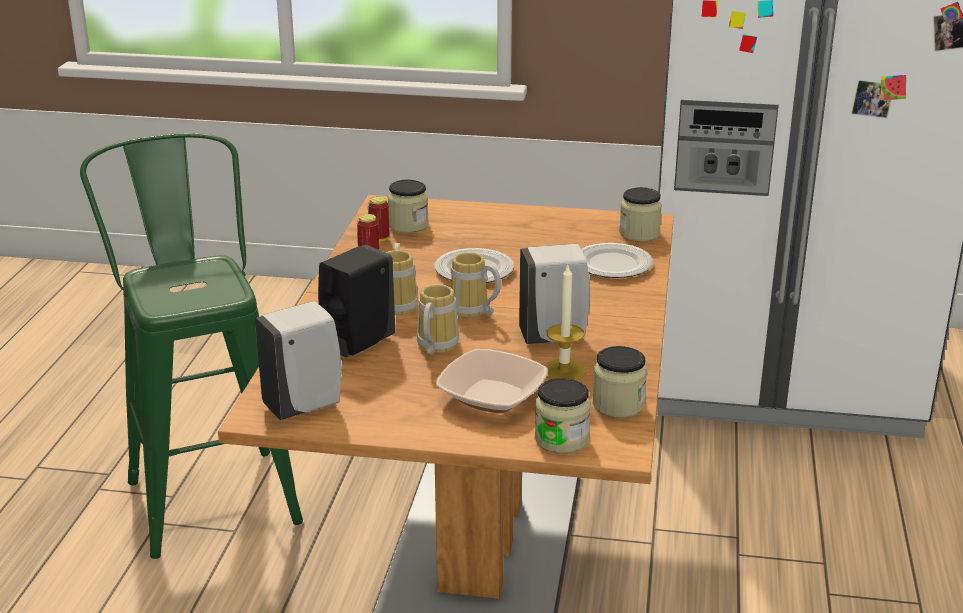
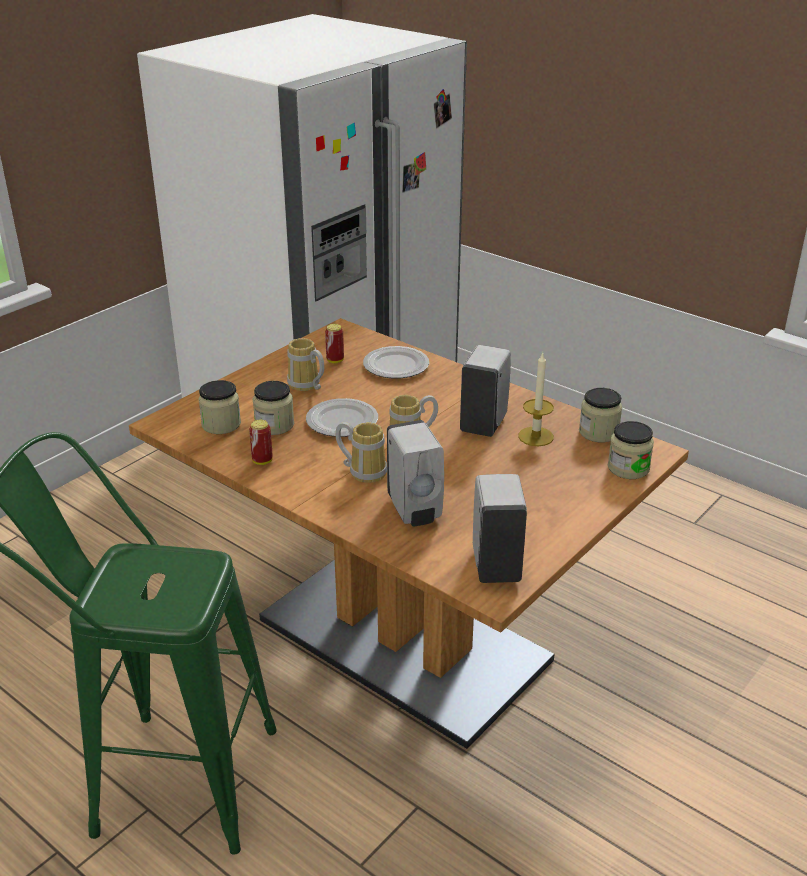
camera: 60 degrees left, 5 degrees up
black soap dispenser [318,245,395,357] -> white soap dispenser [387,420,444,526]
can [368,196,389,242] -> can moved to [325,324,344,363]
mug [417,284,459,355] -> mug moved to [287,338,325,391]
bowl [436,349,547,413] -> none
jar [619,187,662,242] -> jar moved to [253,381,294,435]

